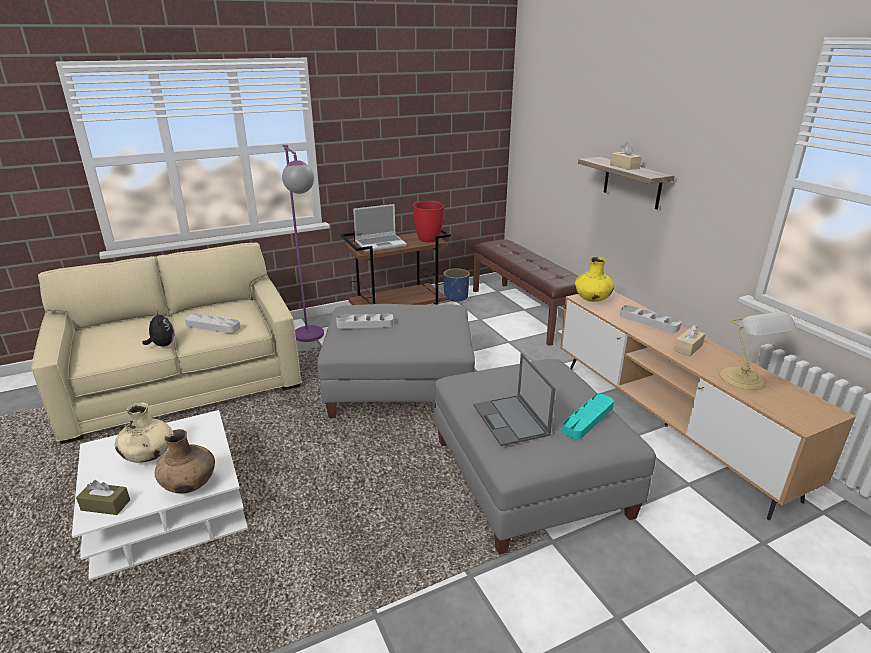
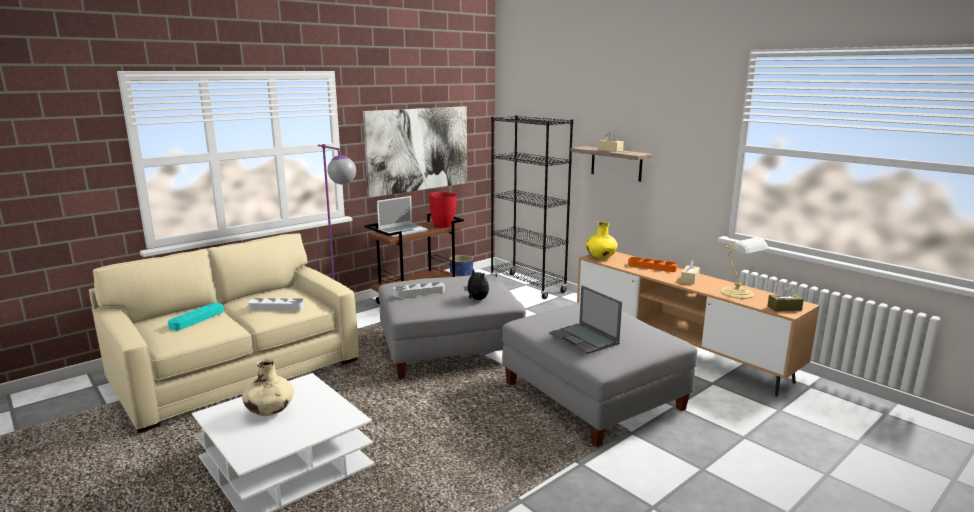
camera: 15 degrees left, 10 degrees down
brown tissue box [76,480,130,515] -> brown tissue box moved to [767,286,804,312]
plush toy [142,310,174,347] -> plush toy moved to [464,269,489,300]
brown vase [155,429,215,494] -> none
brown bench [473,239,579,346] -> black bookcase [490,115,573,299]
turquoise tray [562,394,614,440] -> turquoise tray moved to [168,303,224,331]
grey tray [620,305,682,333] -> orange tray [628,257,678,272]
none -> picture [363,106,467,198]

